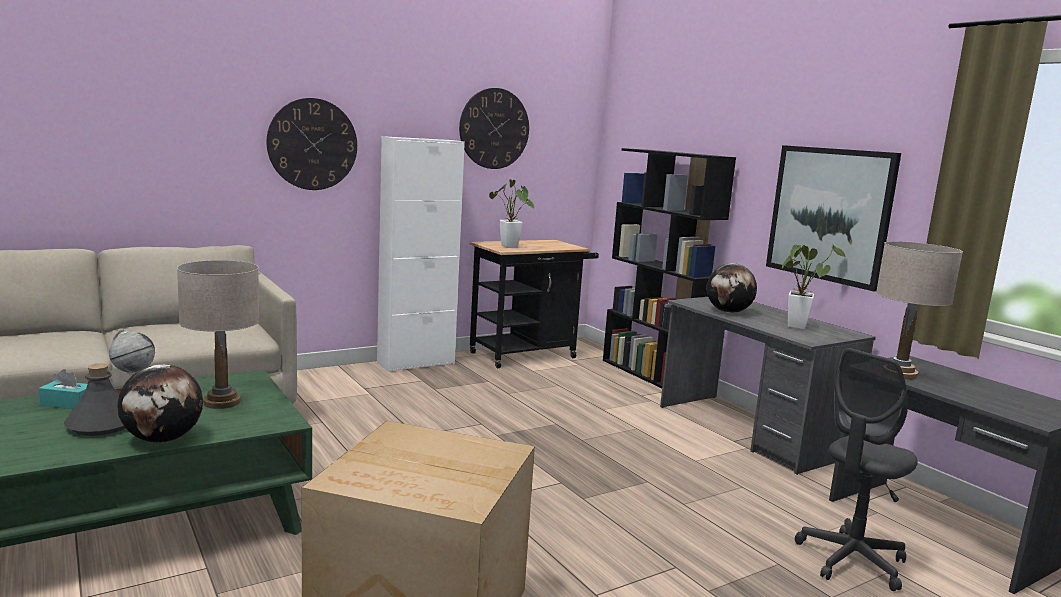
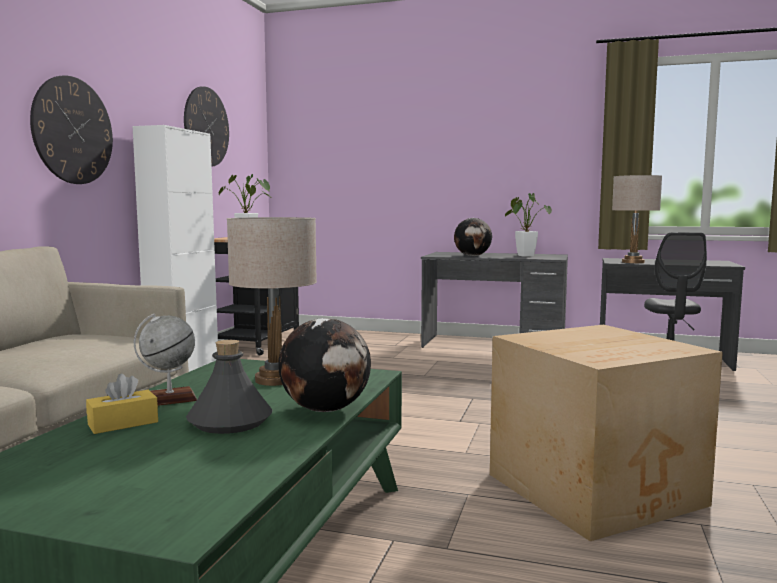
camera: 40 degrees left, 5 degrees down
turquoise tissue box [39,369,87,409] -> yellow tissue box [86,374,158,434]
black bookcase [603,148,736,388] -> none
picture [766,145,901,291] -> none

